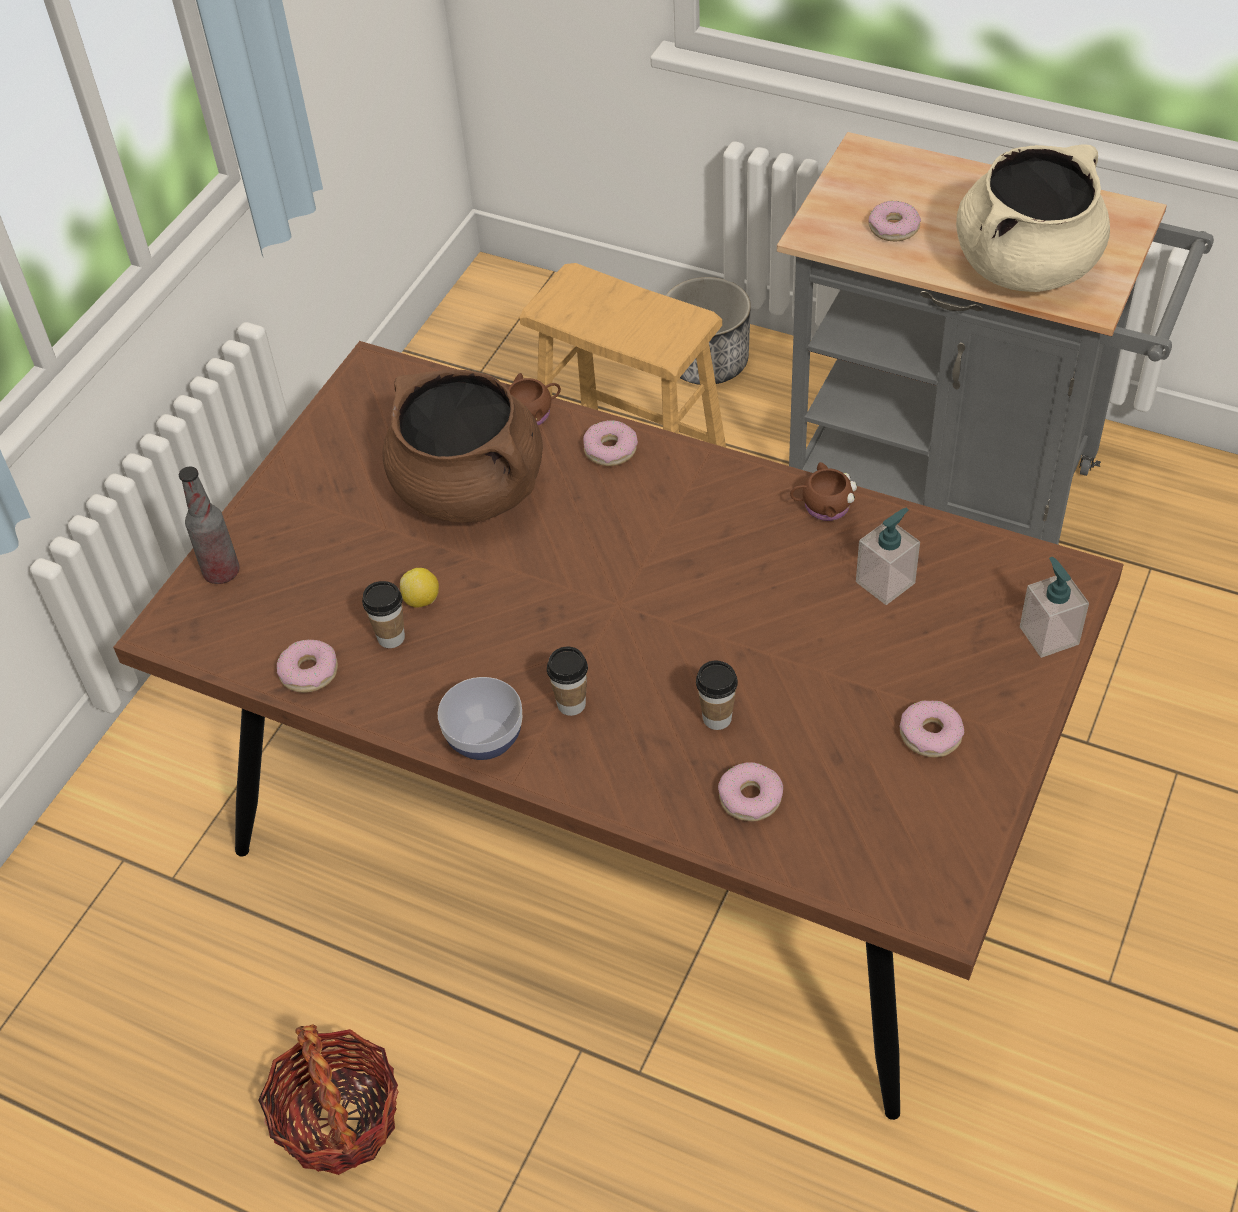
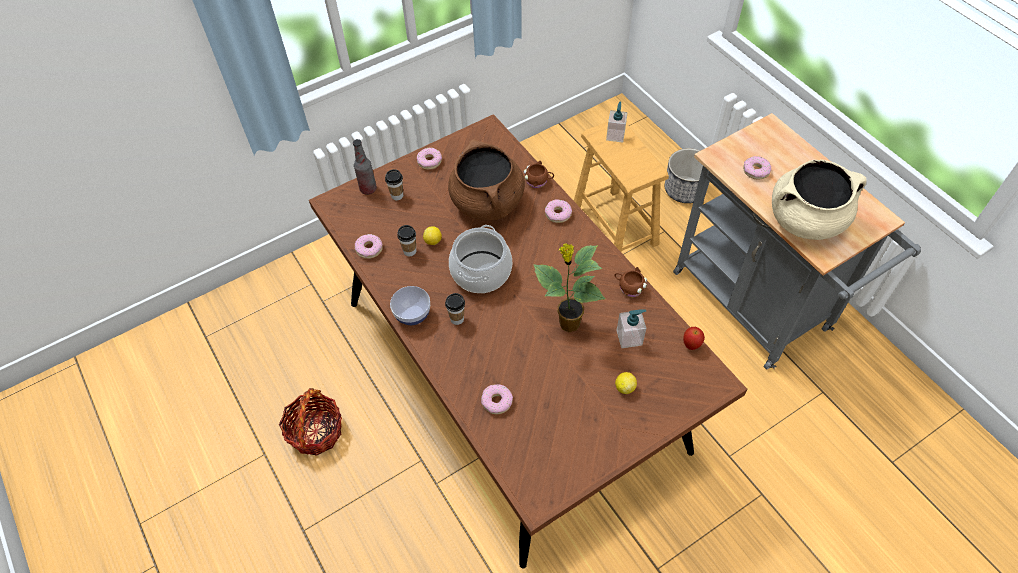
camera: 30 degrees right, 5 degrees up
cup [696,661,738,730] -> cup moved to [385,169,403,200]
donut [899,700,964,757] -> donut moved to [417,148,442,170]
soap dispenser [1020,557,1089,658] -> soap dispenser moved to [606,101,628,143]
none -> cooking pot [449,225,512,293]
none -> potted plant [533,243,606,332]
none -> lemon [615,372,637,394]
none -> apple [683,327,705,350]

